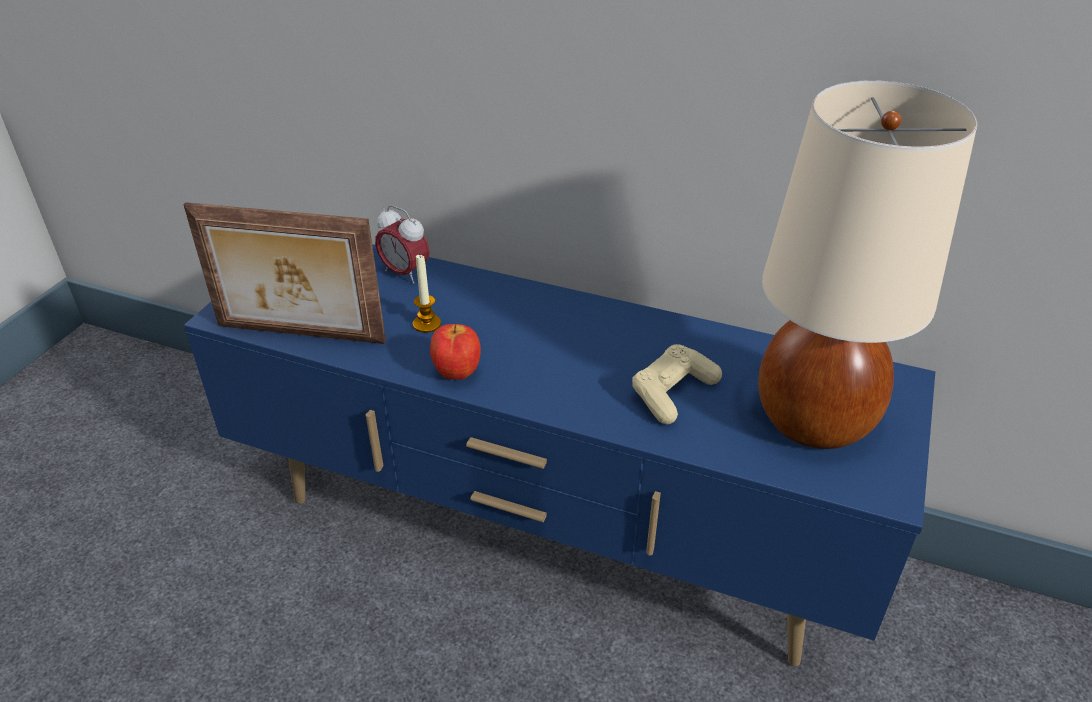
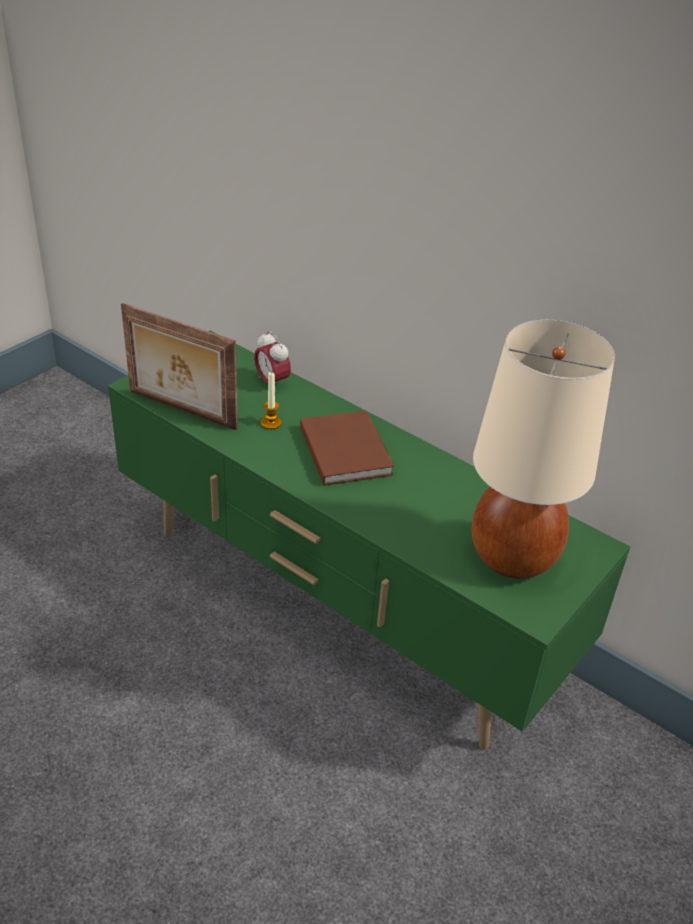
camera: 15 degrees right, 0 degrees up
blue tv stand [184,244,935,666] -> green tv stand [108,331,630,749]
apple [430,324,481,380] -> none
beige game controller [632,344,722,424] -> none
none -> brown book [300,410,394,486]

